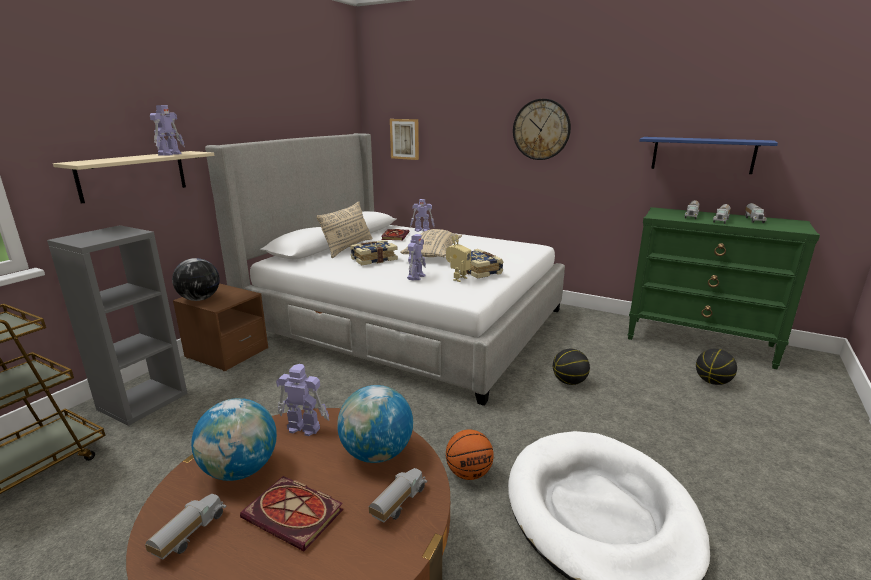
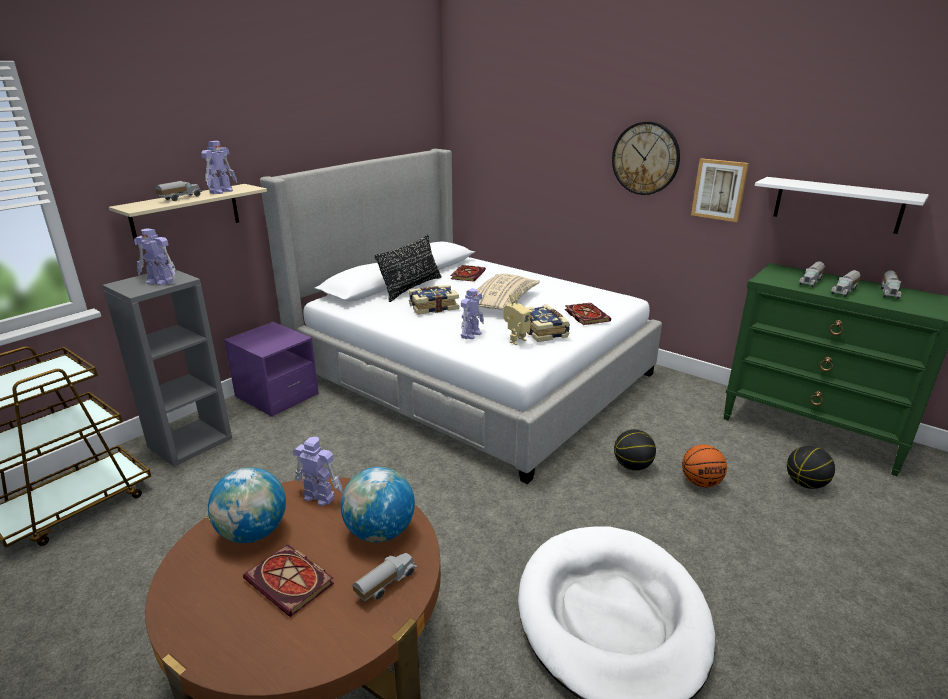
camera: 10 degrees right, 5 degrees up
toy truck [145,494,226,559] -> toy truck moved to [155,181,202,201]
globe [172,258,220,301] -> none
brown nightstand [173,284,268,371] -> purple nightstand [224,322,319,417]
beige pillow [316,201,373,258] -> black pillow [374,235,442,302]
picture [390,119,419,160] -> picture moved to [691,158,749,222]
toy robot [410,199,434,232] -> toy robot moved to [134,228,175,286]
basketball [446,429,494,480] -> basketball moved to [682,445,727,488]
blue shelf [639,137,778,174] -> white shelf [755,177,929,234]
none -> book [565,303,611,325]

